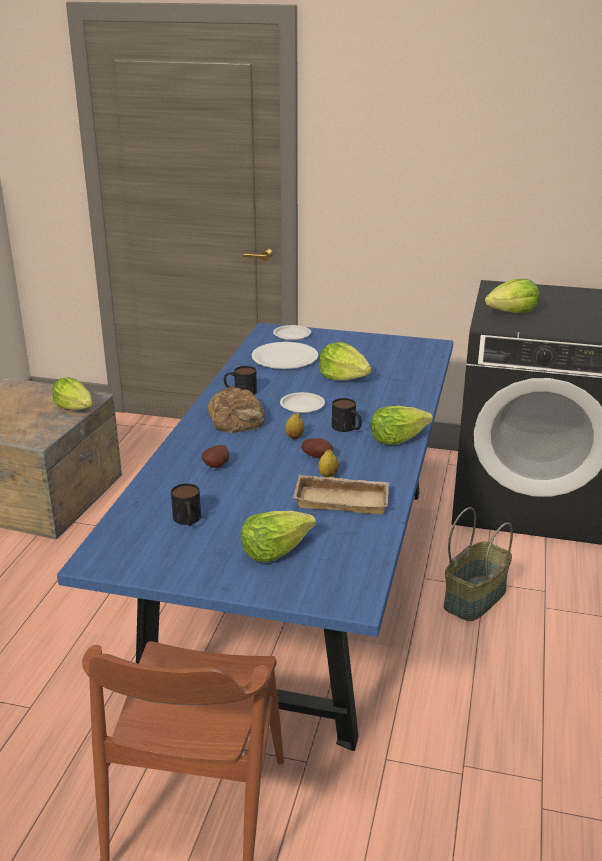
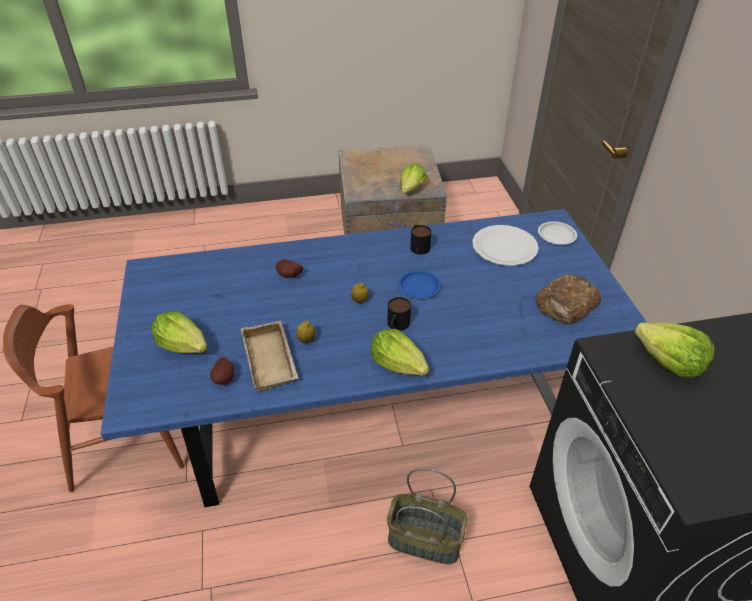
camera: 65 degrees right, 15 degrees up
mug [171,483,201,526] -> none
bread [208,386,265,433] -> bread moved to [535,274,601,325]
white plate [280,392,325,413] -> blue plate [398,270,441,298]
potato [301,438,333,458] -> potato moved to [210,358,234,385]
lettuce [319,342,372,380] -> none

